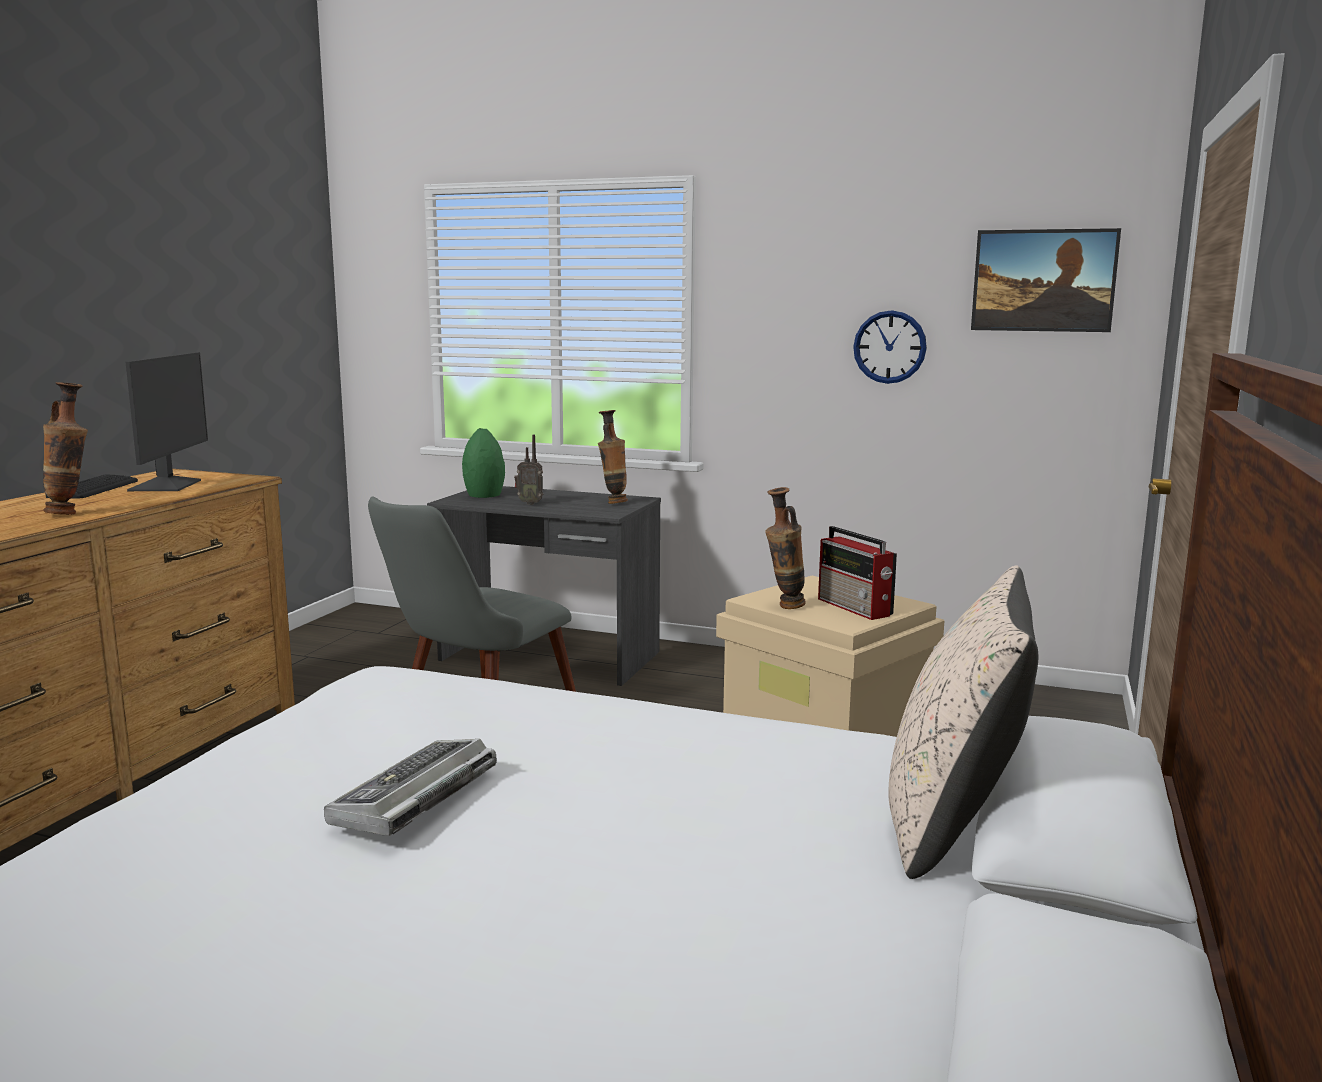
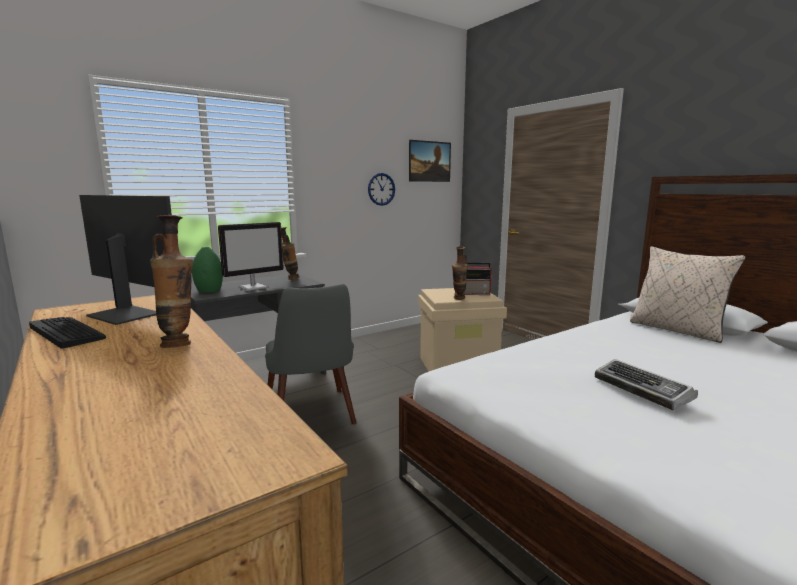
camera: 55 degrees left, 0 degrees up
radio [514,435,543,505] -> monitor [218,222,284,291]

